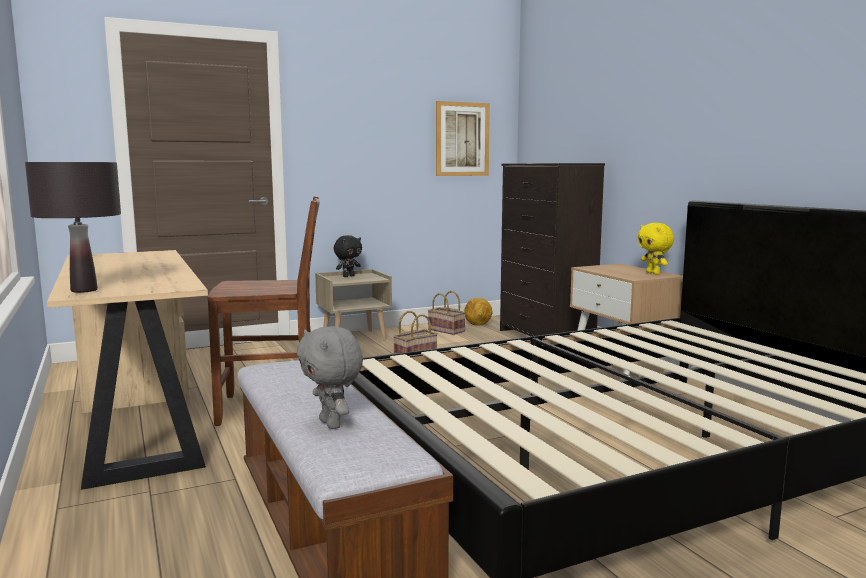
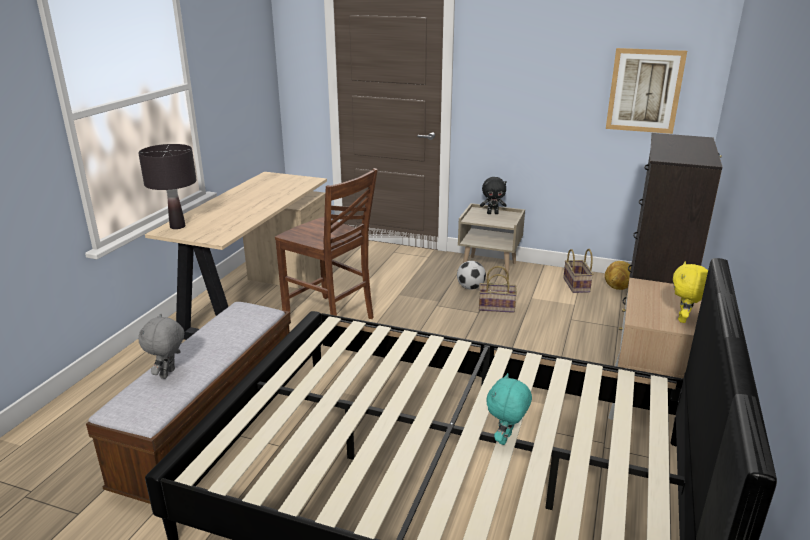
camera: 45 degrees right, 15 degrees up
none -> football [457,261,486,290]
none -> turquoise plush toy [486,373,532,445]

